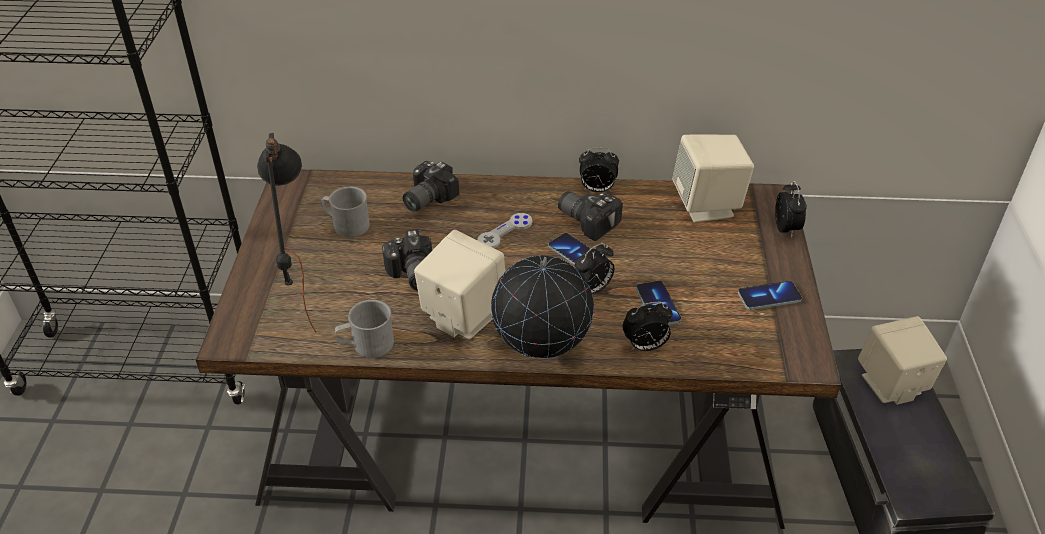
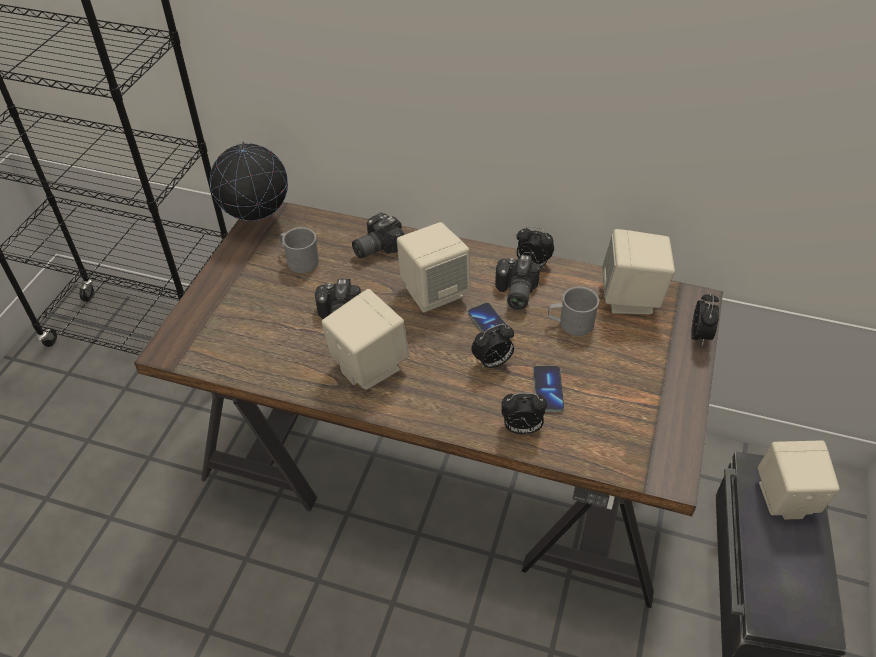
camera: 15 degrees right, 5 degrees up
black table lamp [257,133,316,333] -> none
grey mug [335,300,394,358] -> grey mug moved to [548,287,599,336]
grey game controller [477,213,532,248] -> beige speaker [397,222,471,313]
globe [491,255,594,358] -> globe moved to [210,142,288,221]
camera [558,191,623,241] -> camera turned 135 degrees counterclockwise [495,255,541,310]
phone [738,281,802,310] -> none

